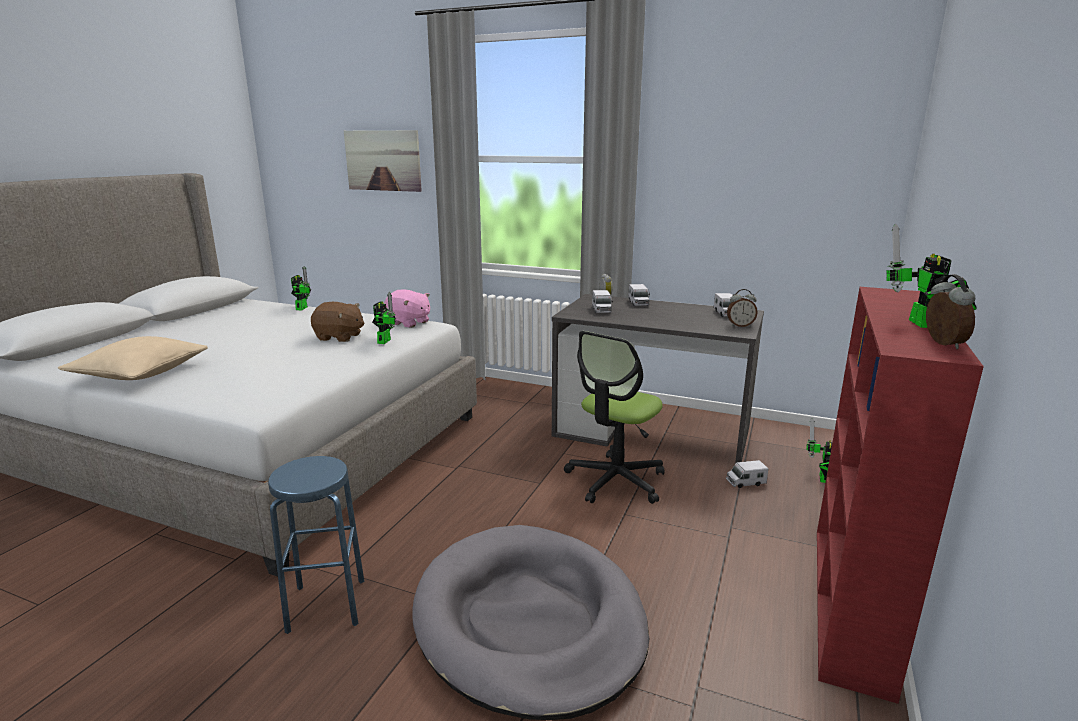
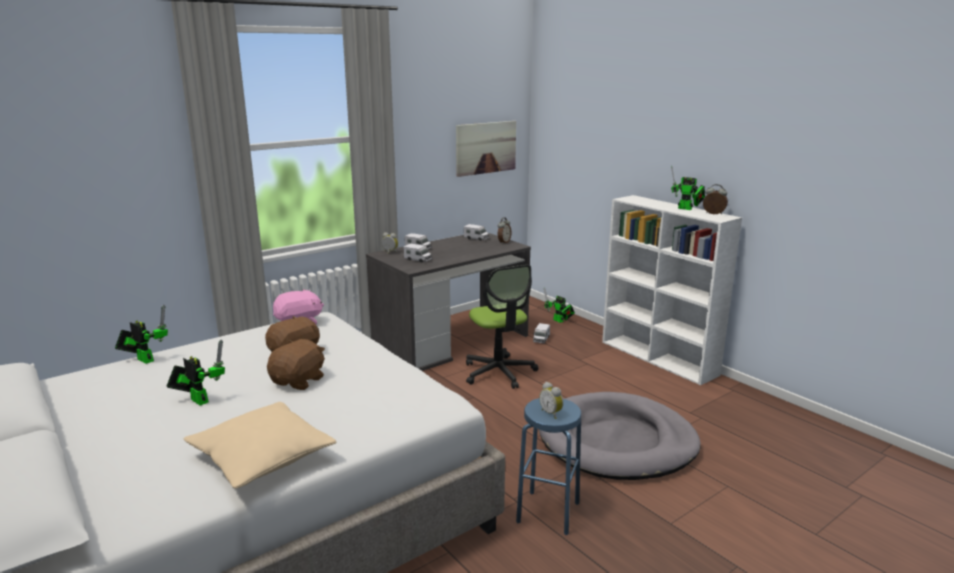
camera: 60 degrees left, 0 degrees up
picture [344,130,422,192] -> picture moved to [456,121,516,177]
toy robot [373,292,396,344] -> toy robot moved to [167,340,225,406]
red bookcase [817,287,984,704] -> white bookcase [602,195,742,385]
none -> brown plush toy [267,339,325,390]
none -> alarm clock [539,382,563,419]

